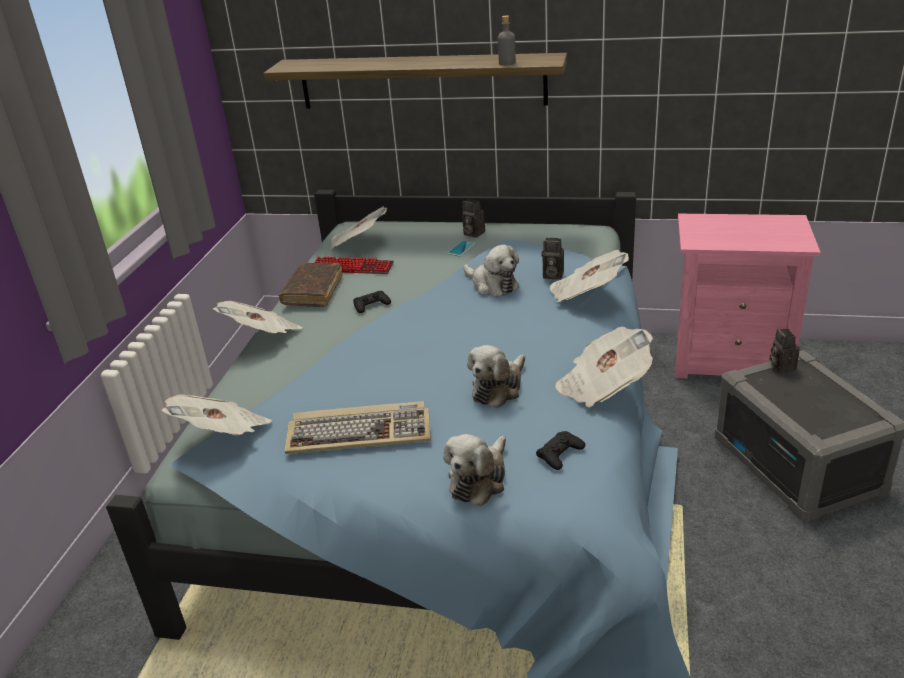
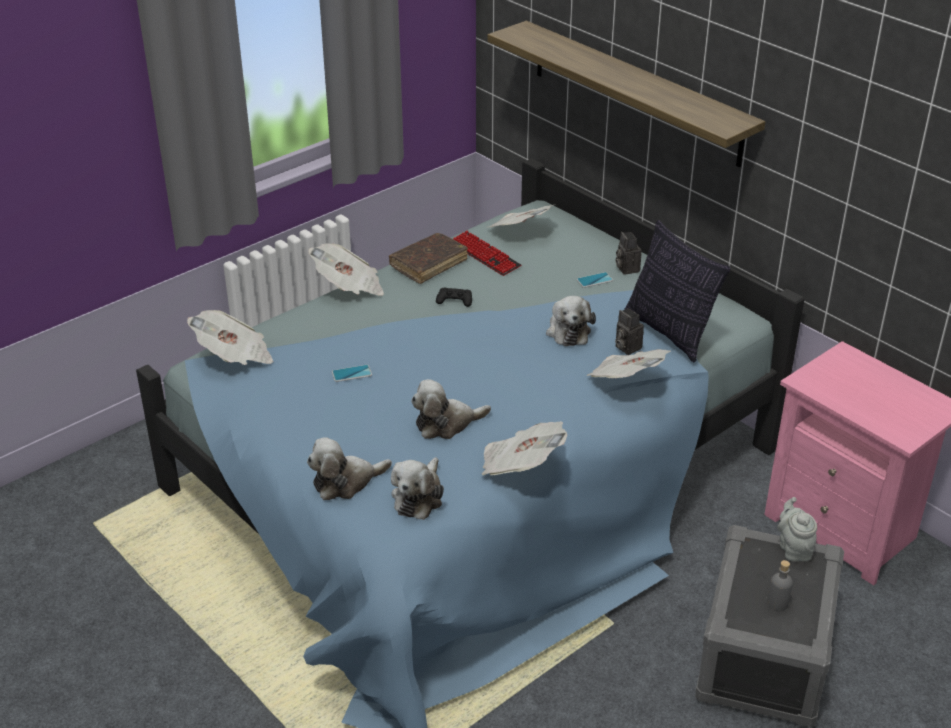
camera: 35 degrees right, 5 degrees up
keyboard [285,401,431,454] -> none
grey bottle [498,15,516,65] -> grey bottle moved to [767,560,793,611]
black game controller [536,431,585,470] -> plush toy [391,457,444,520]
camera [769,328,800,373] -> grey teapot [777,497,817,561]
none -> phone [332,365,372,382]
none -> pillow [624,220,731,362]

